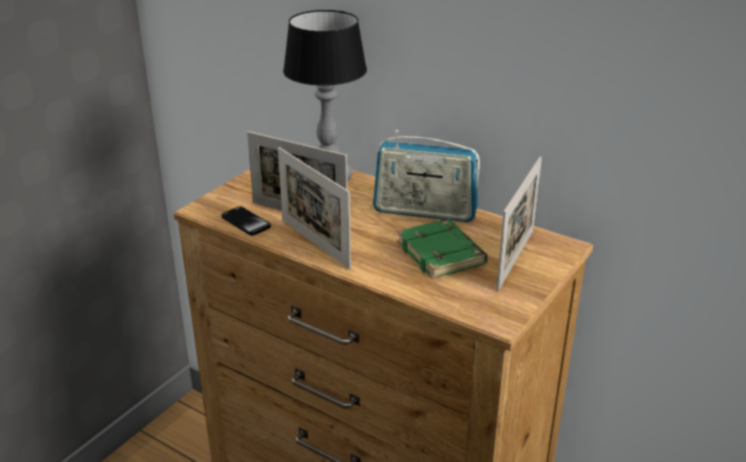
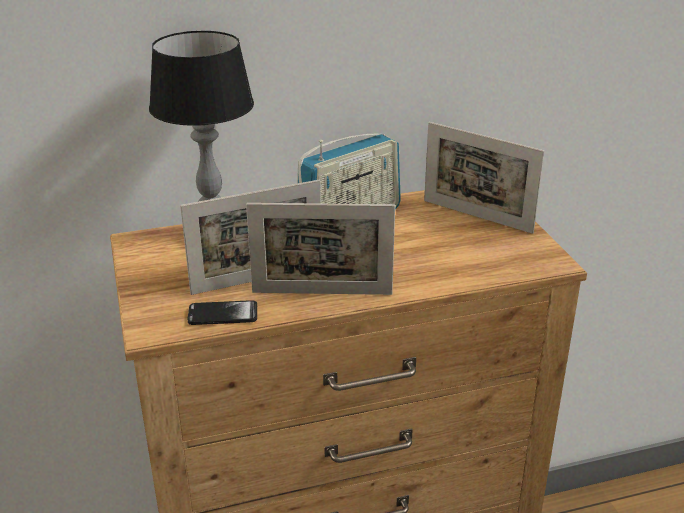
camera: 50 degrees left, 0 degrees up
green book [397,219,488,279] -> none
picture frame [496,157,542,291] -> picture frame turned 150 degrees clockwise [424,122,544,234]

